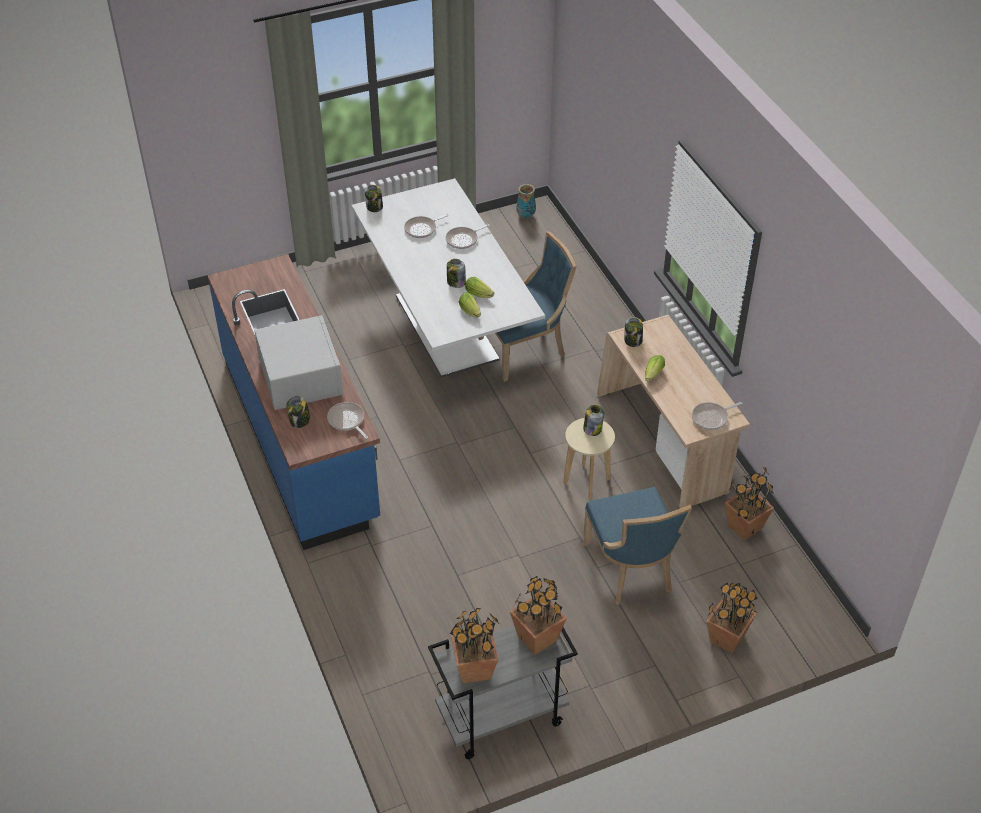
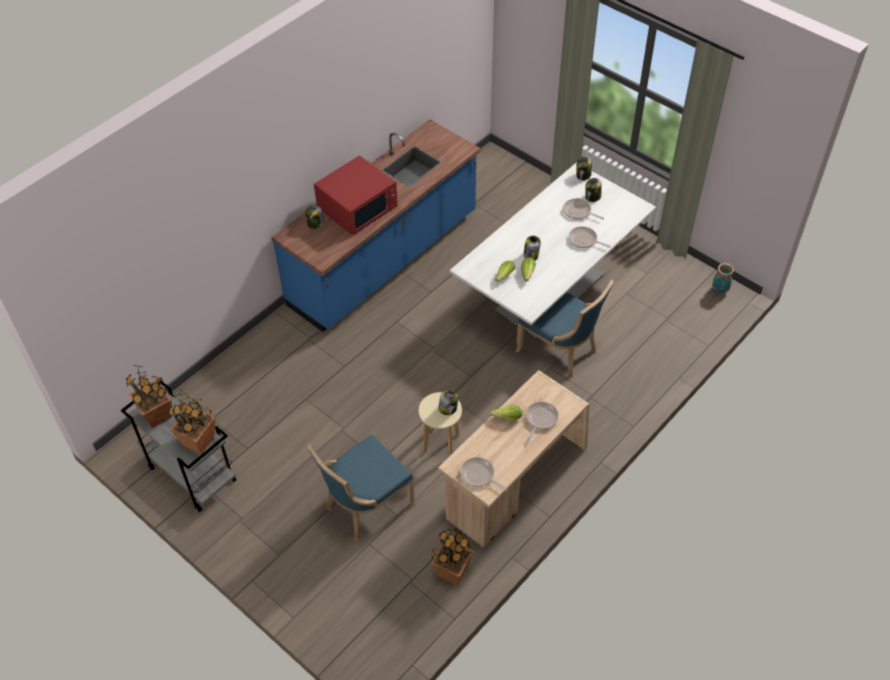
camera: 65 degrees right, 5 degrees up
white microwave [255,315,343,410] -> red microwave [314,155,398,236]
frying pan [327,402,368,439] -> frying pan moved to [526,402,559,441]
jar [624,317,643,347] -> jar moved to [585,178,602,202]
potted plant [706,583,758,654] -> none

